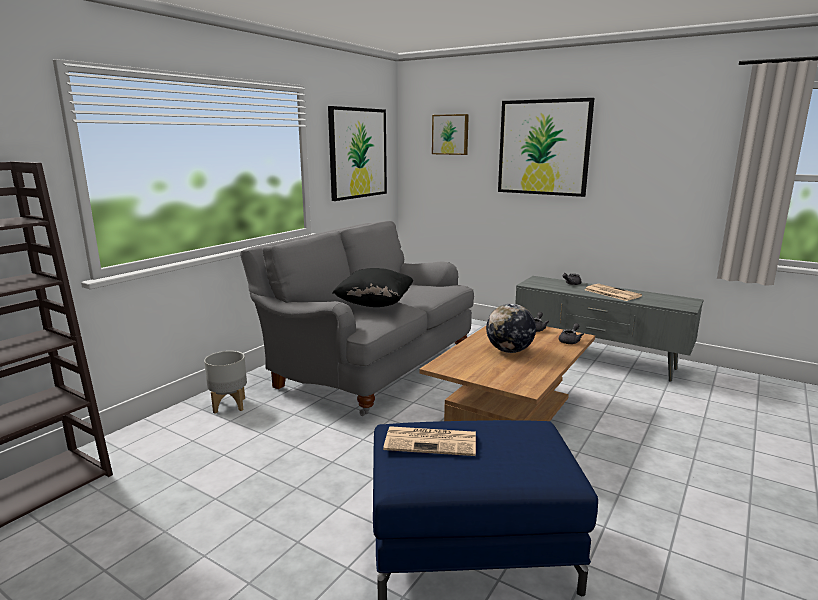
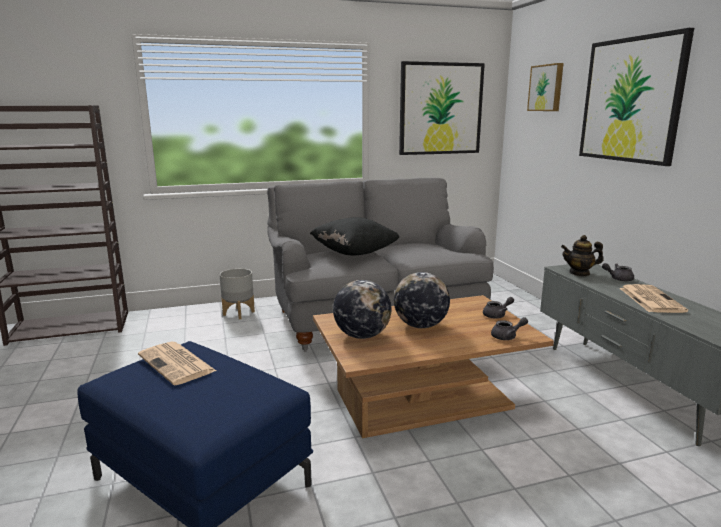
camera: 40 degrees right, 0 degrees up
none -> globe [333,280,391,339]
none -> teapot [561,235,604,276]

